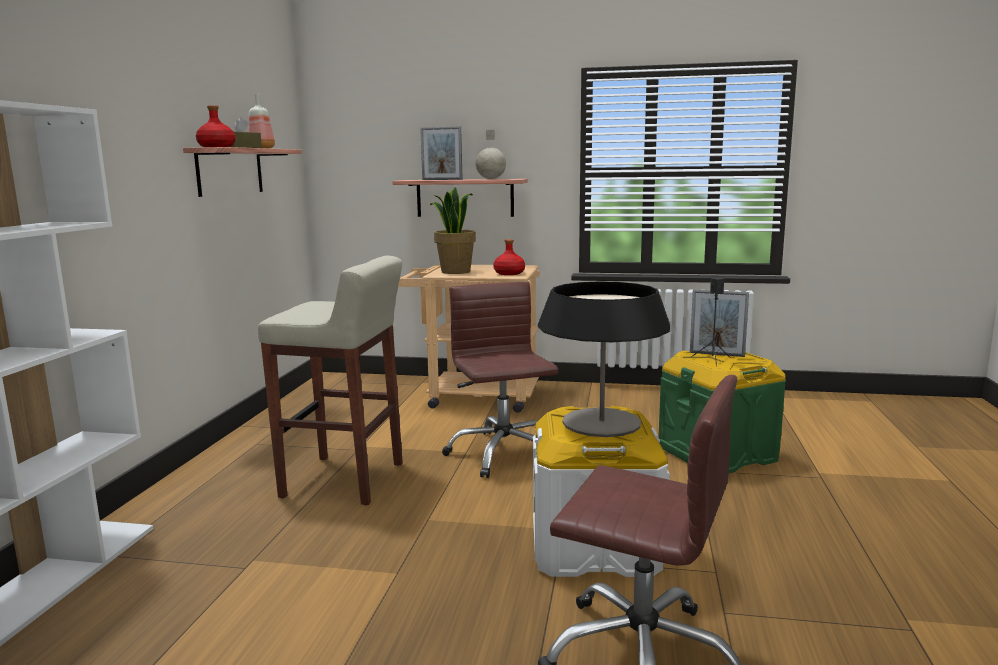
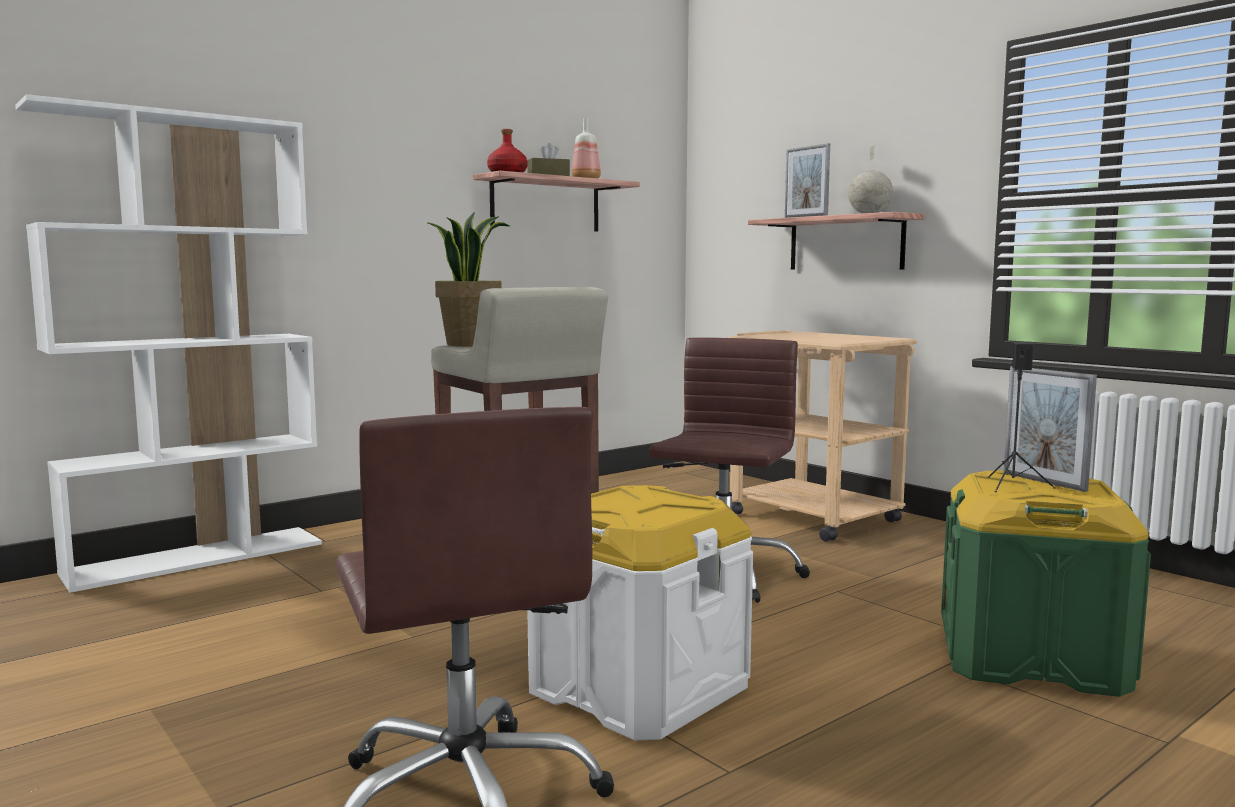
camera: 40 degrees right, 5 degrees down
potted plant [430,187,476,274] -> potted plant moved to [426,211,510,346]
red bottle [493,239,525,275] -> none
table lamp [538,281,670,437] -> none

